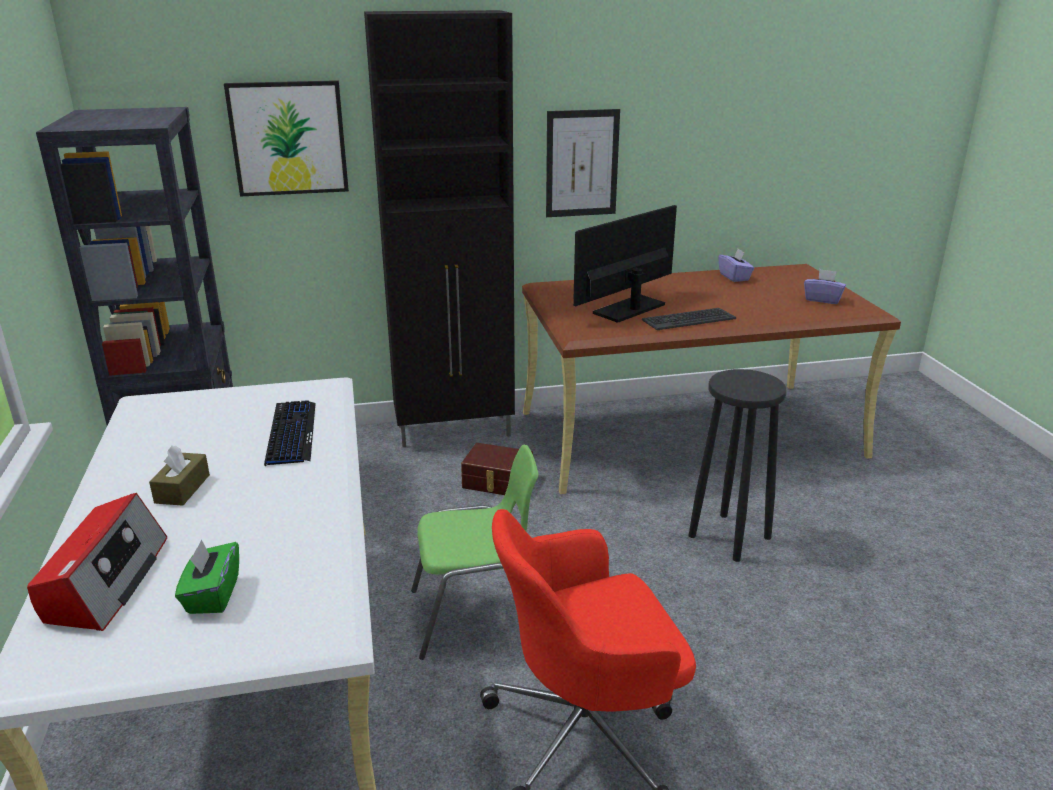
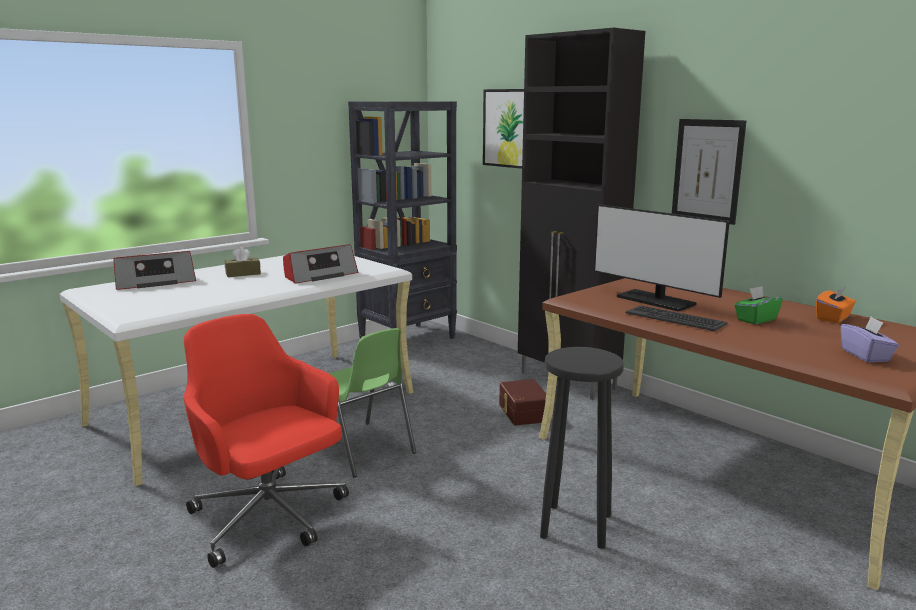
camera: 60 degrees right, 10 degrees down
green tissue box [175,540,239,614] -> green tissue box moved to [734,286,783,325]
keyboard [264,400,316,466] -> radio [283,244,358,284]
monitor [573,205,677,323] -> monitor turned 150 degrees counterclockwise [594,204,730,312]
purple tissue box [718,249,754,282] -> orange tissue box [816,286,856,323]

